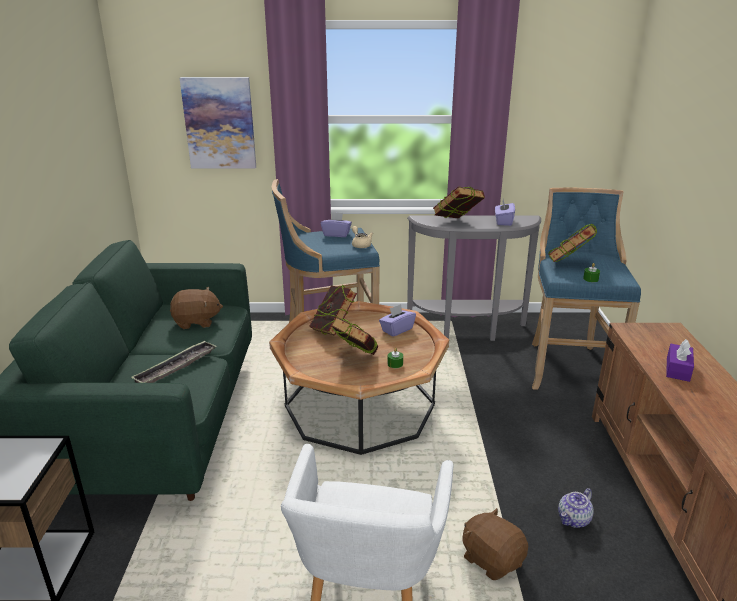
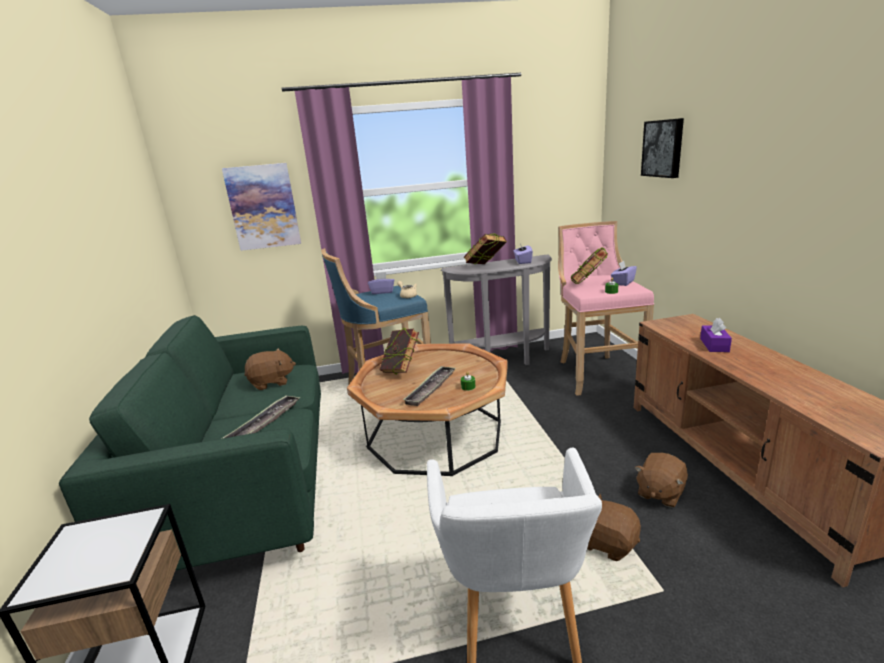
camera: 10 degrees left, 5 degrees down
book [331,317,378,355] -> tray [403,366,455,406]
purple tissue box [379,304,416,337] -> purple tissue box moved to [611,261,637,286]
blue stool [532,188,641,390] -> pink stool [558,221,654,396]
teapot [558,488,594,528] -> brown plush toy [635,453,688,508]
none -> picture [641,118,684,178]

